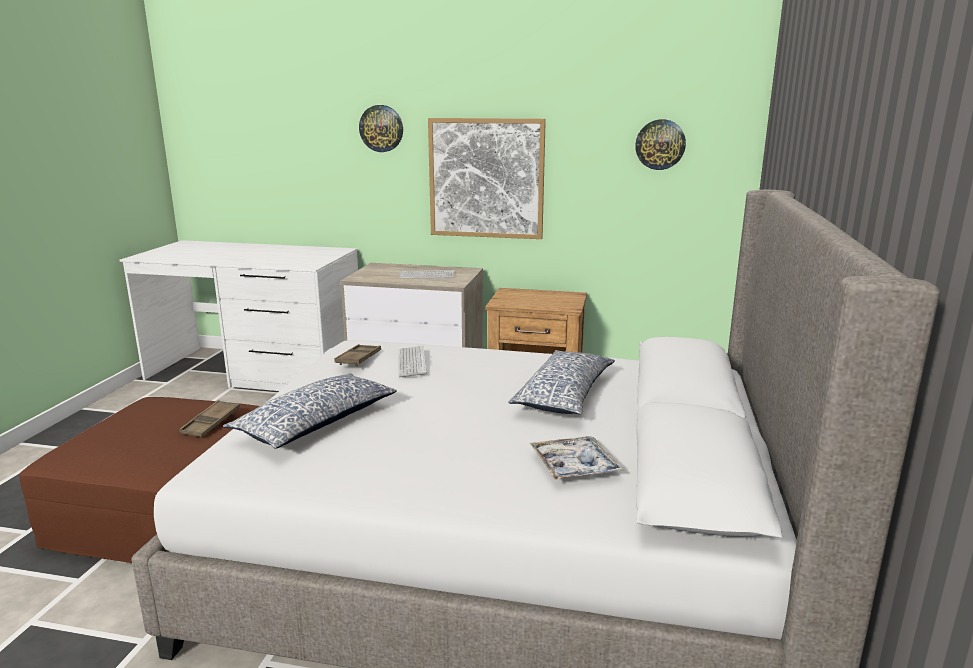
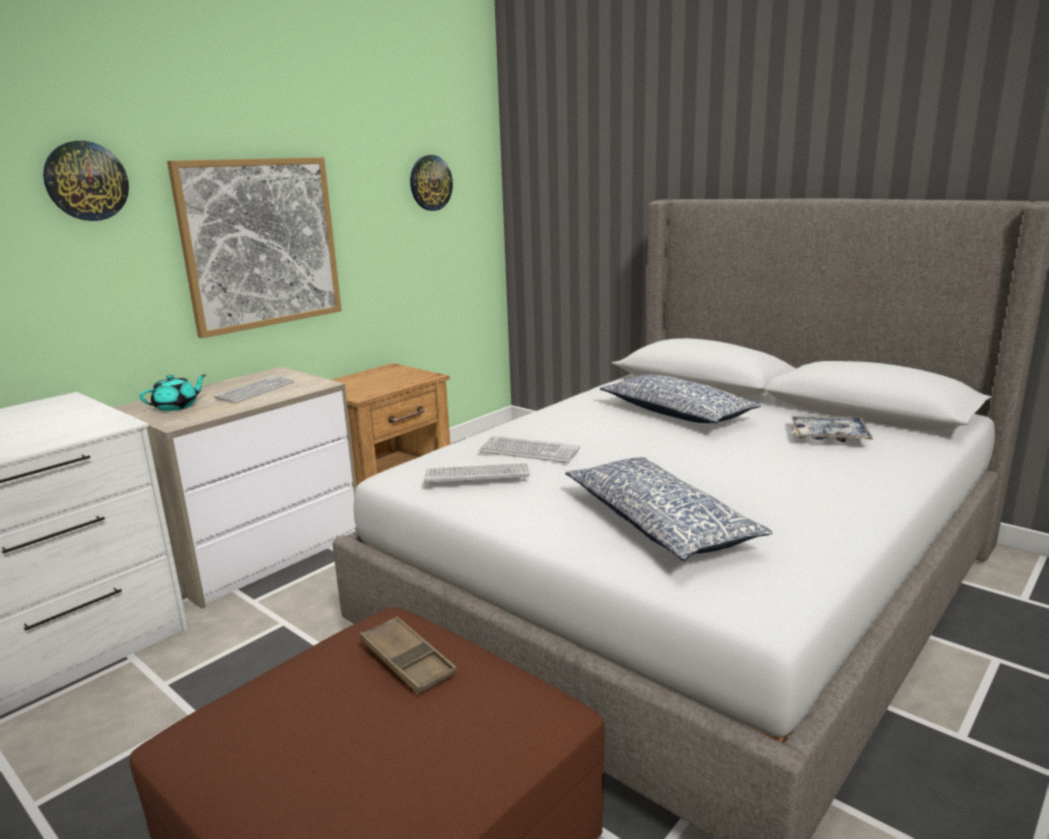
camera: 60 degrees left, 0 degrees up
brown tray [334,344,381,366] -> keyboard [424,463,530,484]
none -> turquoise teapot [139,374,206,411]

